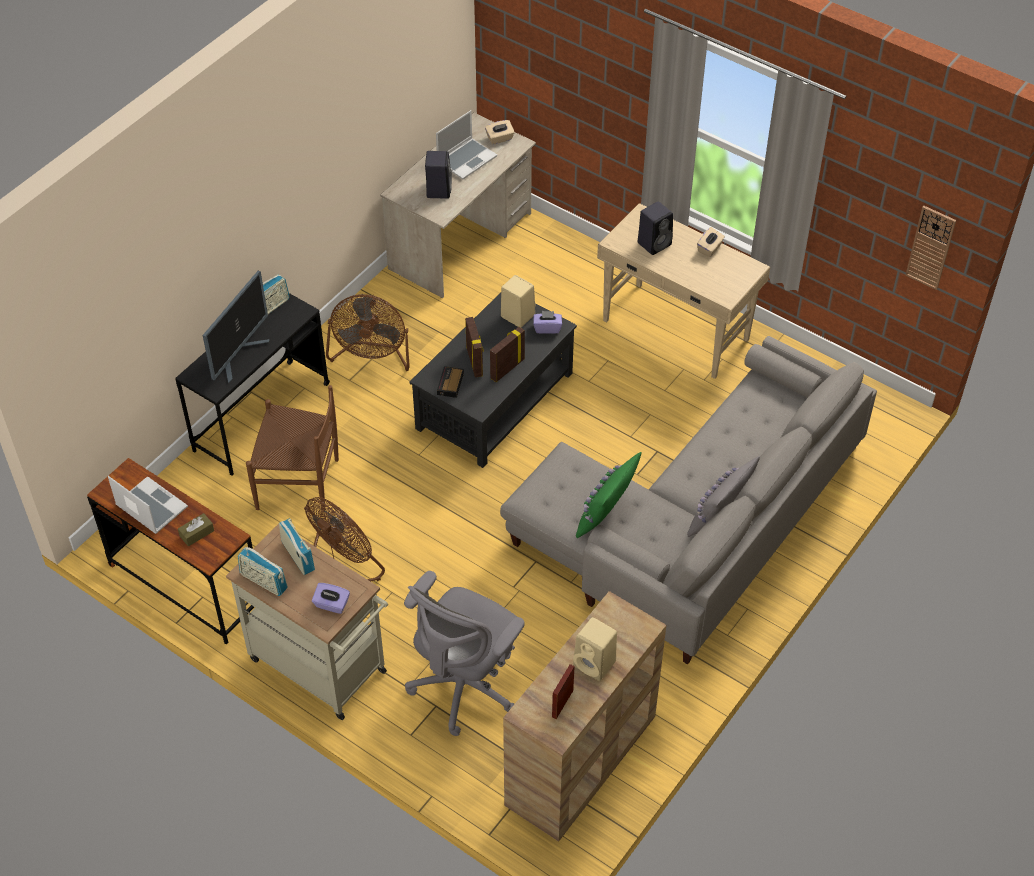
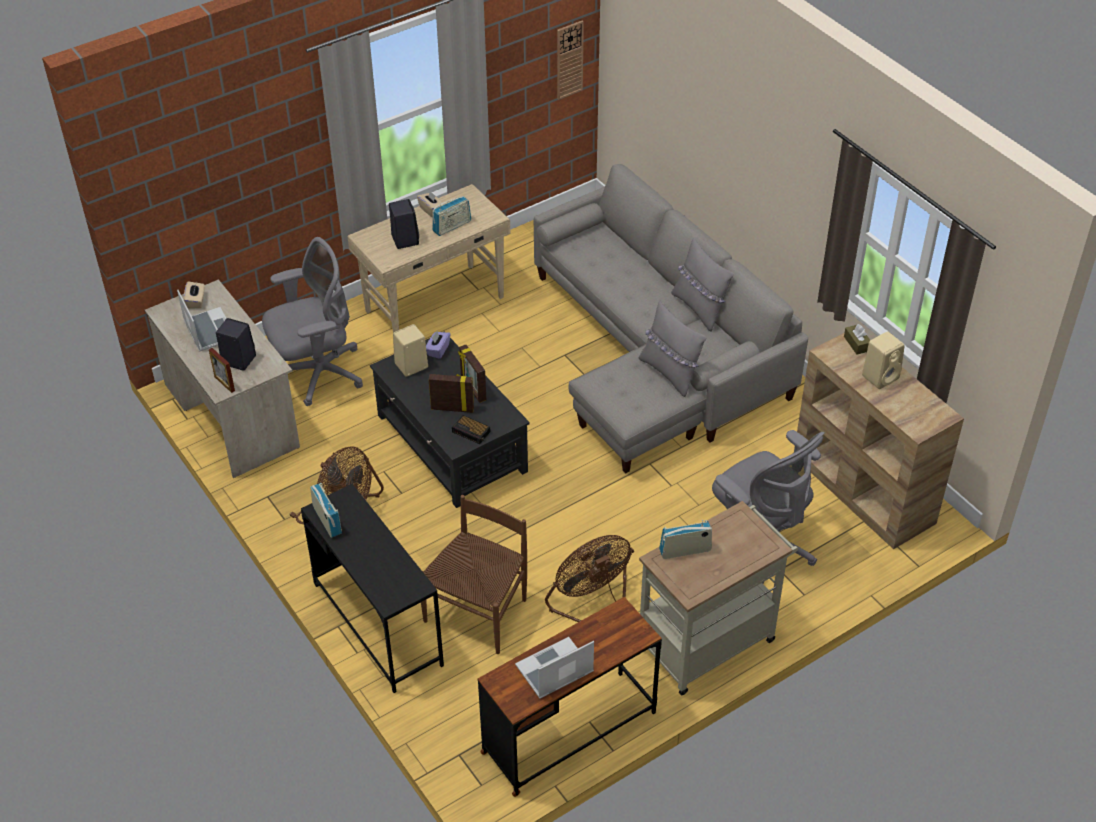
camera: 70 degrees left, 5 degrees down
brown tissue box [178,513,214,547] -> brown tissue box moved to [844,324,870,355]
monitor [203,271,270,384] -> none
radio [238,547,288,596] -> radio moved to [432,196,471,236]
purple tissue box [312,583,350,614] -> none
picture frame [552,664,575,719] -> picture frame moved to [209,348,235,393]
green pillow [576,452,641,538] -> grey pillow [638,301,706,397]
none -> grey office chair [262,237,363,406]

